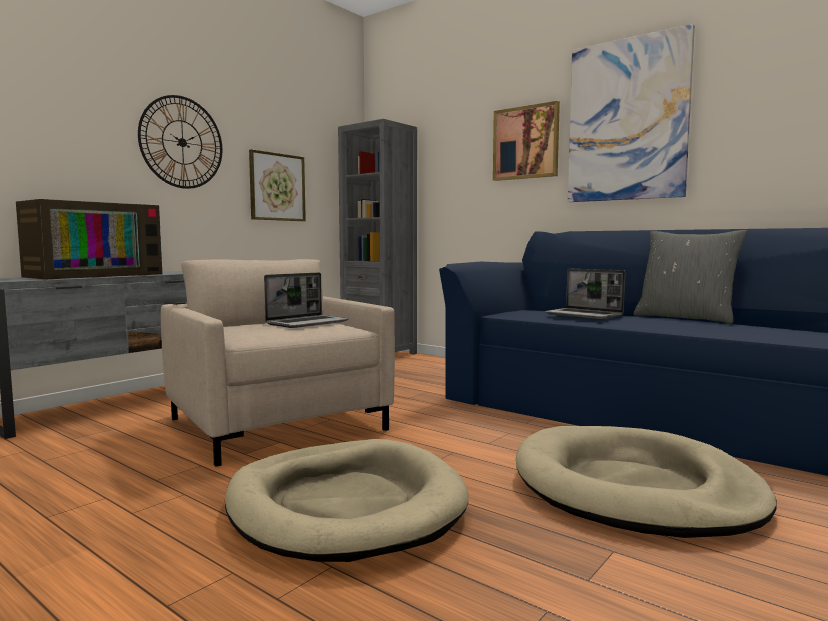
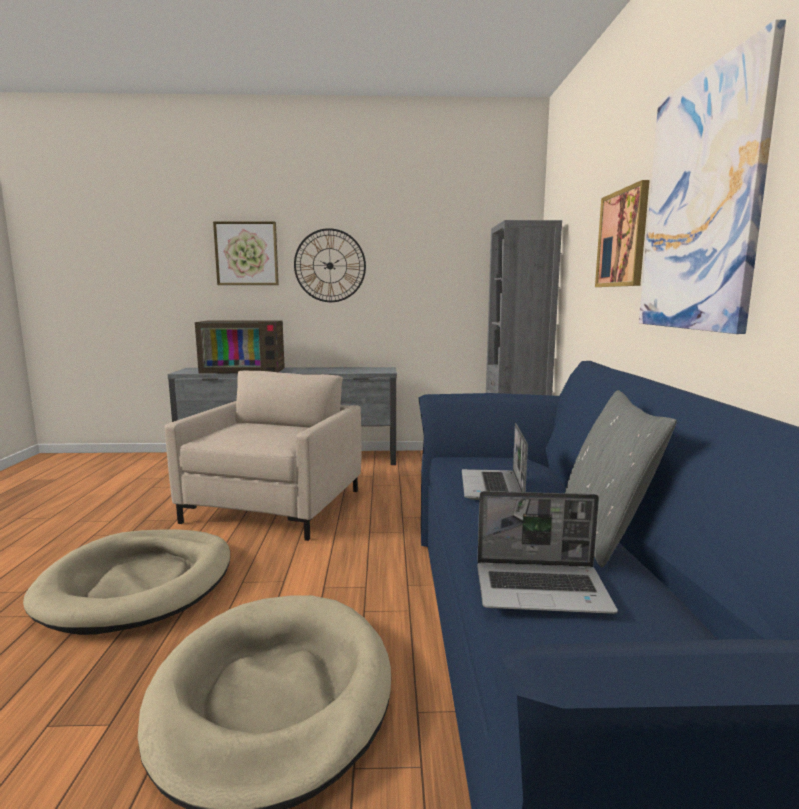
camera: 50 degrees right, 5 degrees up
picture [249,149,306,221] -> picture moved to [213,221,279,285]
laptop [264,272,349,328] -> laptop moved to [477,491,618,614]

